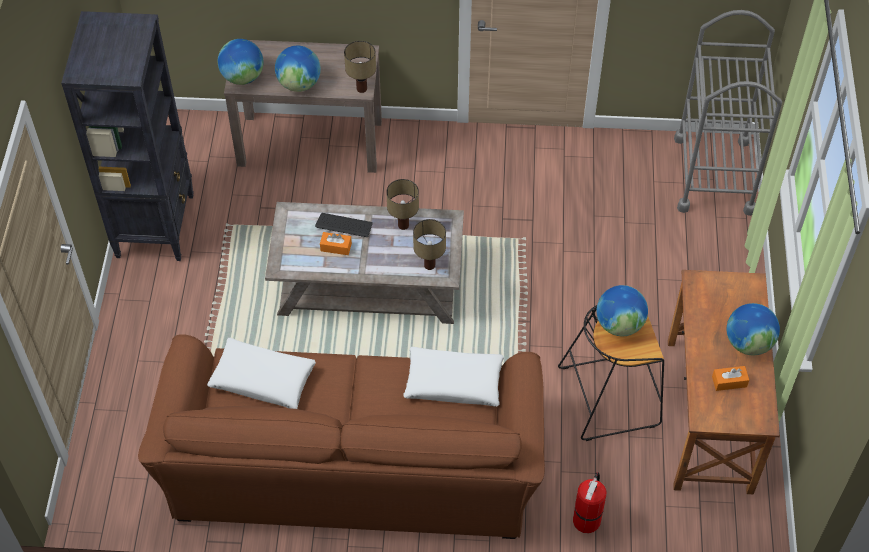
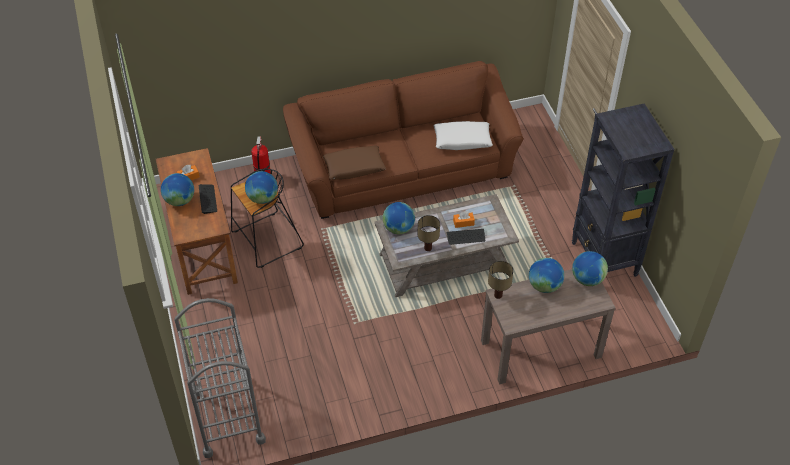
camera: 160 degrees right, 5 degrees down
white pillow [403,347,504,406] -> brown pillow [323,145,386,180]
table lamp [413,219,446,270] -> globe [383,202,415,234]
none -> keyboard [199,184,217,214]

